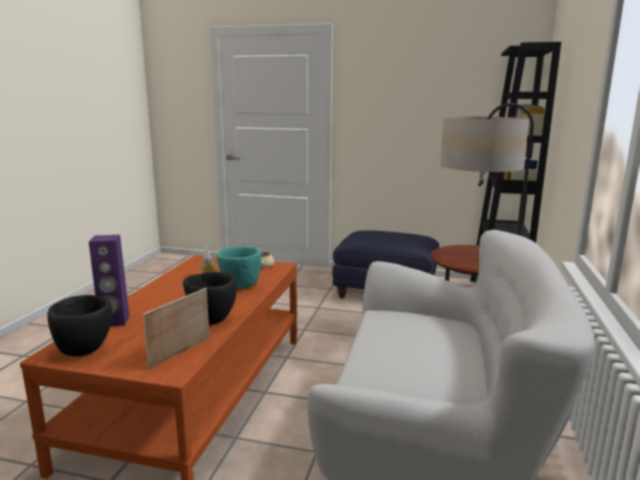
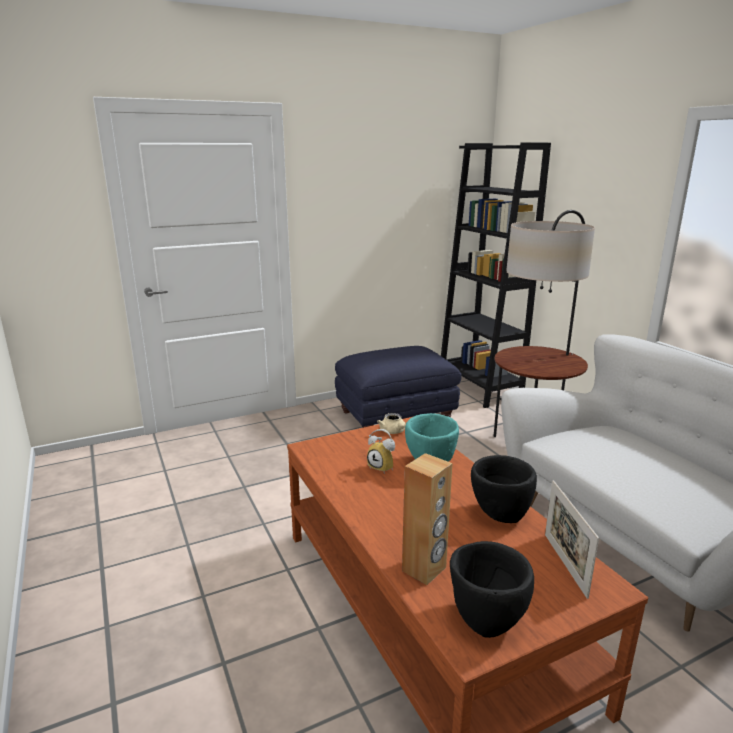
camera: 40 degrees left, 5 degrees up
purple speaker [89,235,129,326] -> brown speaker [402,453,452,585]

